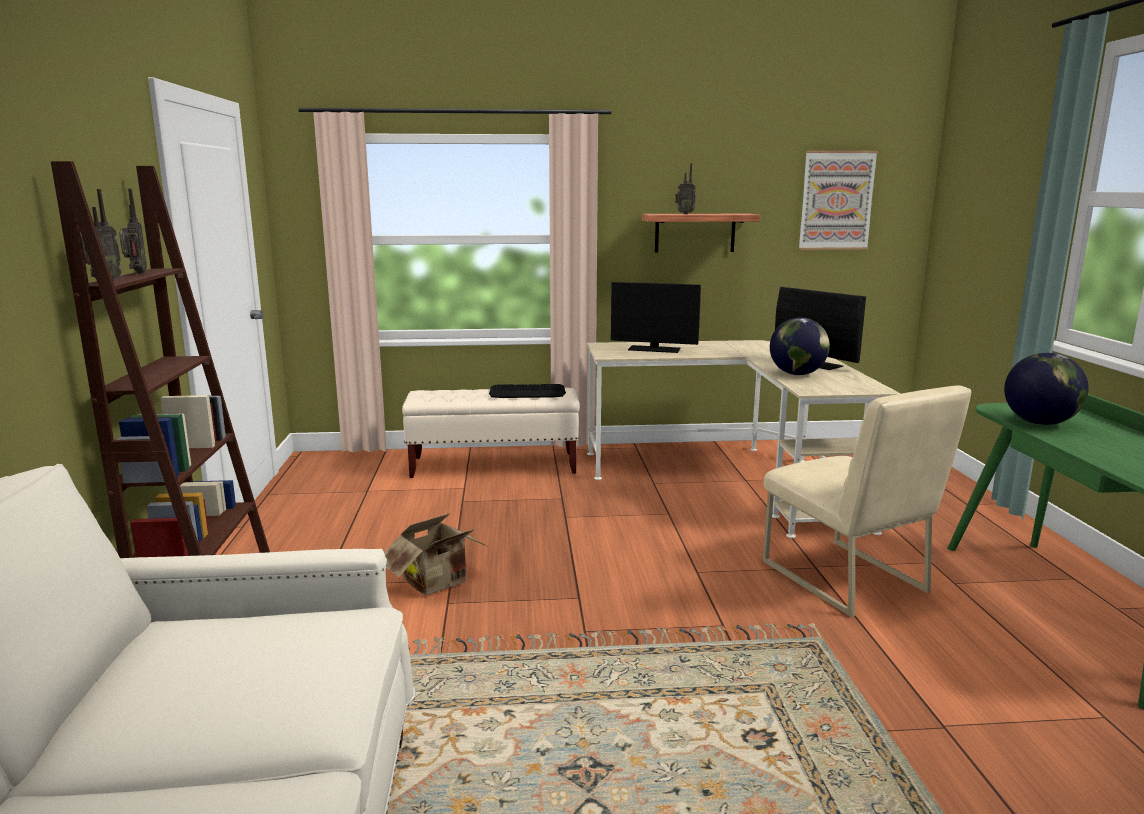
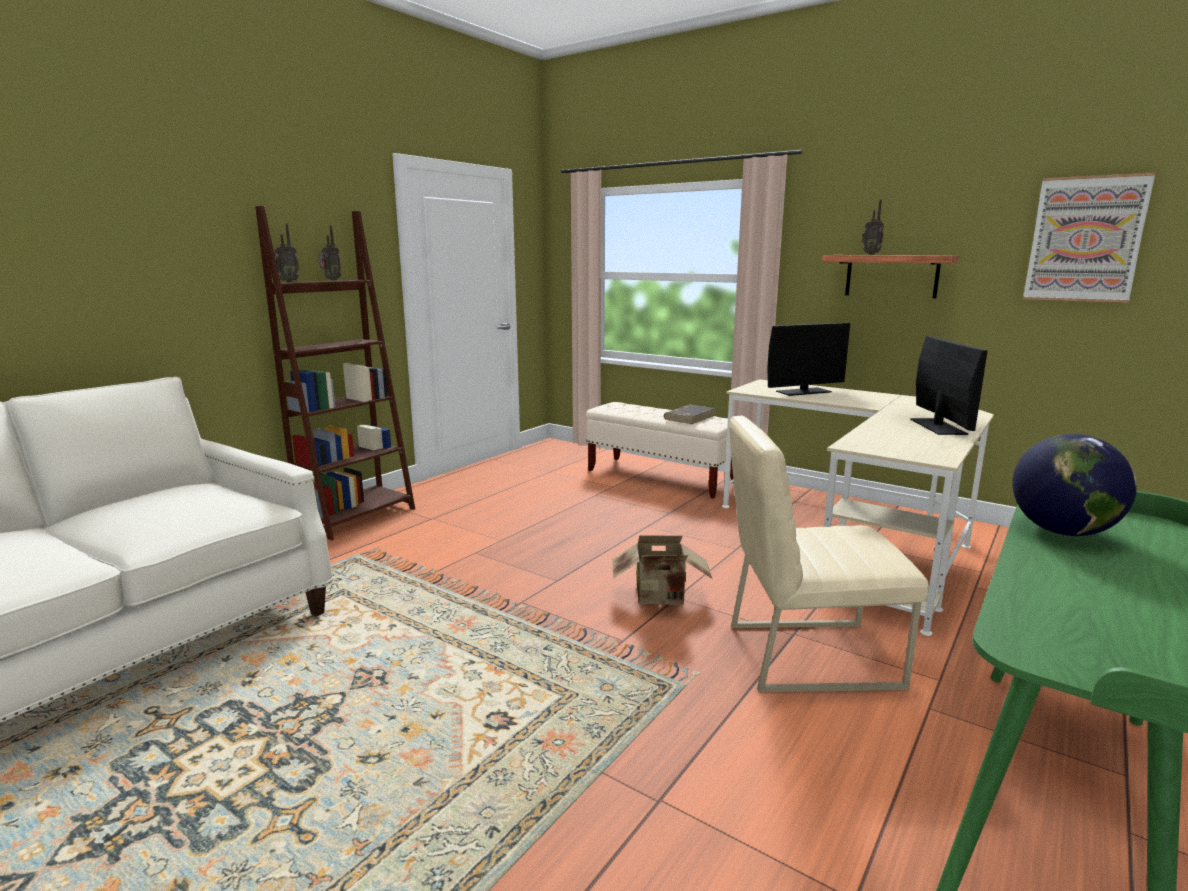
camera: 40 degrees right, 0 degrees up
cardboard box [384,514,488,596] -> cardboard box moved to [612,536,712,605]
keyboard [489,384,566,398] -> brown book [664,405,716,424]
monitor [611,282,701,353] -> monitor turned 75 degrees counterclockwise [767,323,850,396]
beige chair [763,385,971,617] -> beige chair turned 75 degrees clockwise [729,416,929,692]
globe [770,317,830,375] -> none

